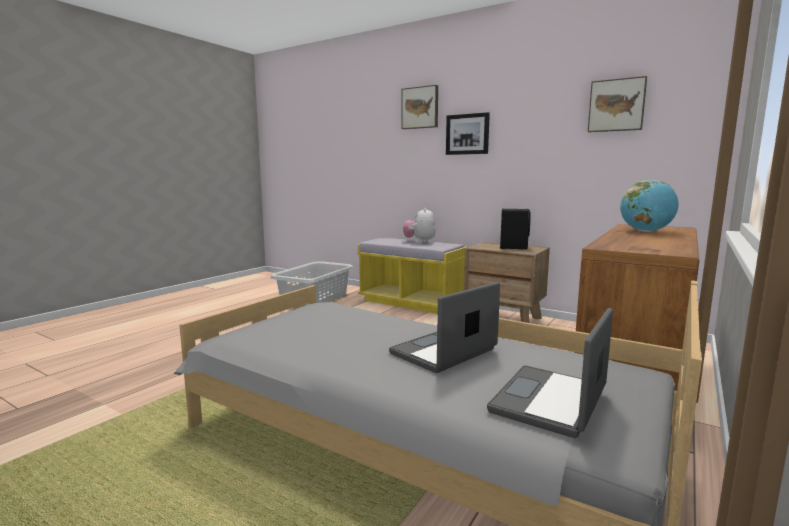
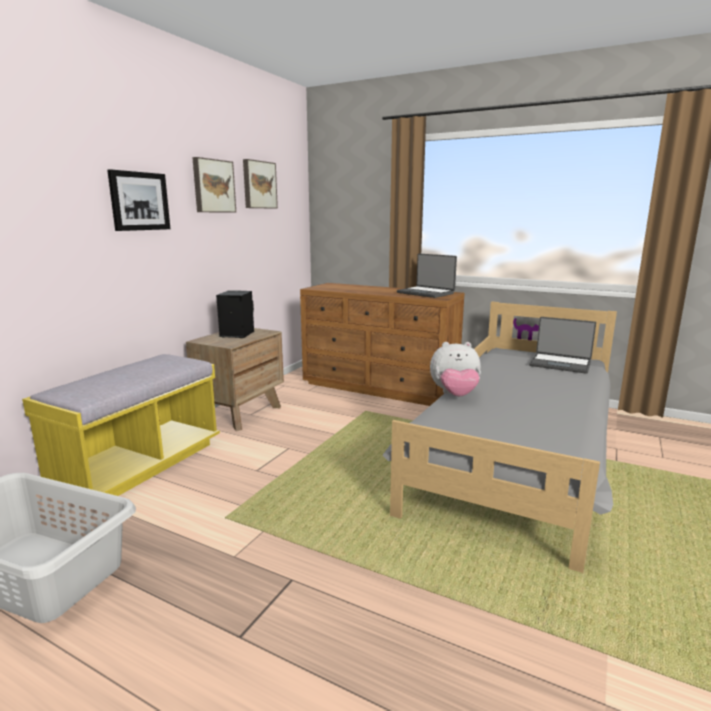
camera: 95 degrees left, 5 degrees up
laptop [389,282,500,373] -> laptop moved to [397,253,457,298]
picture [401,85,438,129] -> picture moved to [192,157,236,212]
plush toy [403,208,436,243] -> plush toy moved to [430,342,481,397]
globe [620,180,679,232] -> none

